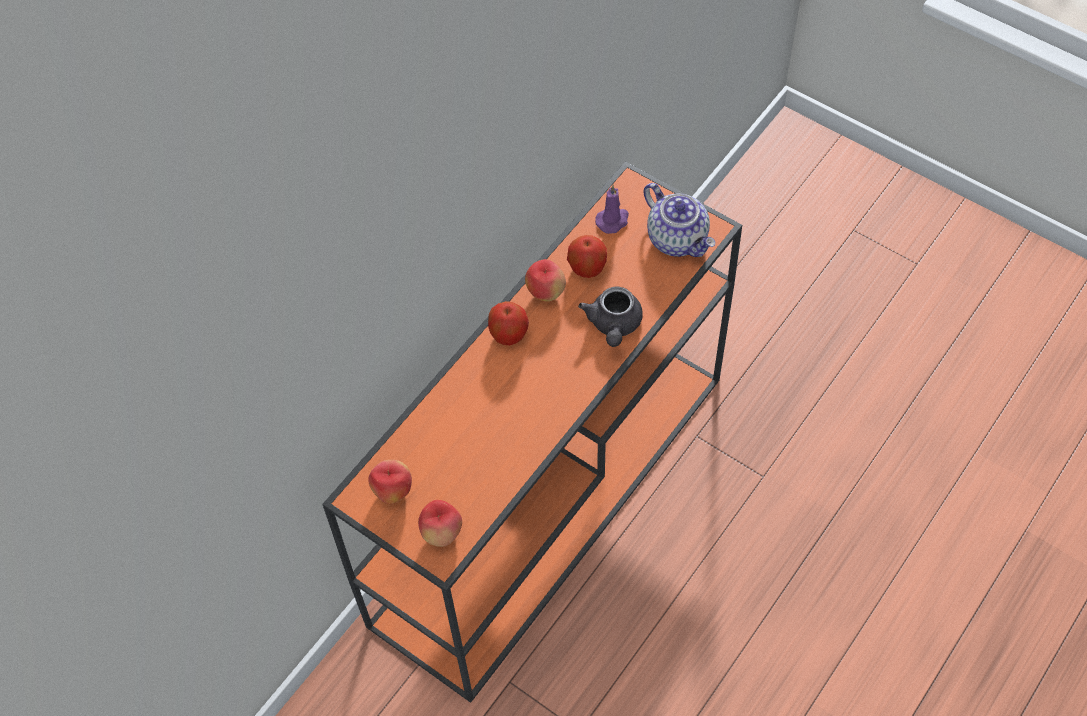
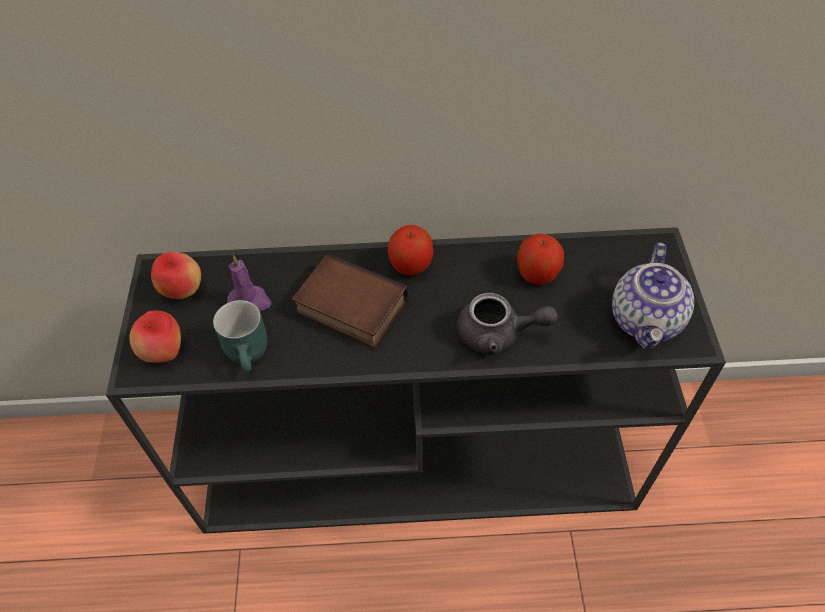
camera: 50 degrees right, 5 degrees down
orange console table [322,161,742,703] -> black console table [106,227,726,534]
apple [525,259,566,301] -> none
grey teapot [578,287,643,347] -> grey teapot turned 135 degrees counterclockwise [457,293,558,355]
purple candle [595,185,629,234] -> purple candle moved to [227,255,271,311]
none -> turquoise mug [213,300,267,372]
none -> book [292,253,408,349]

